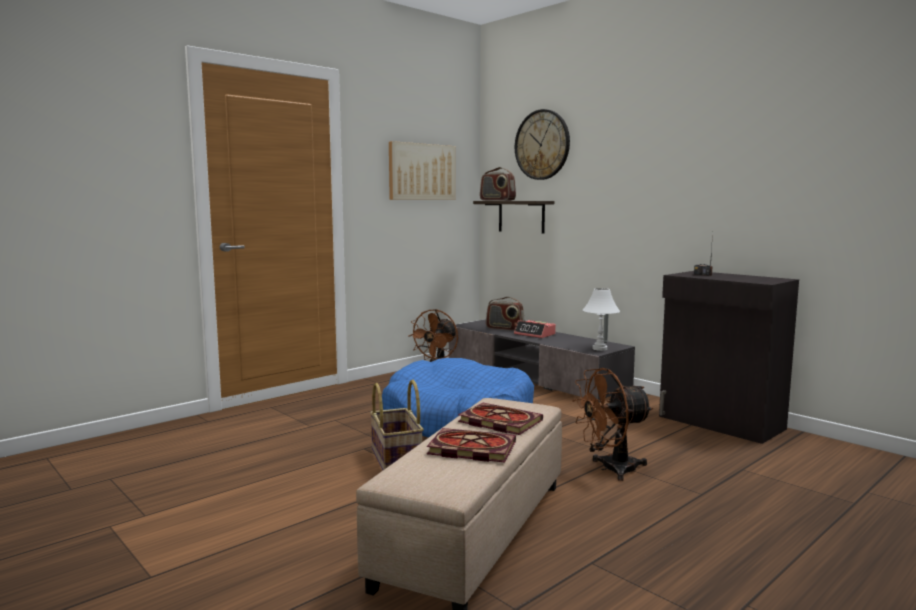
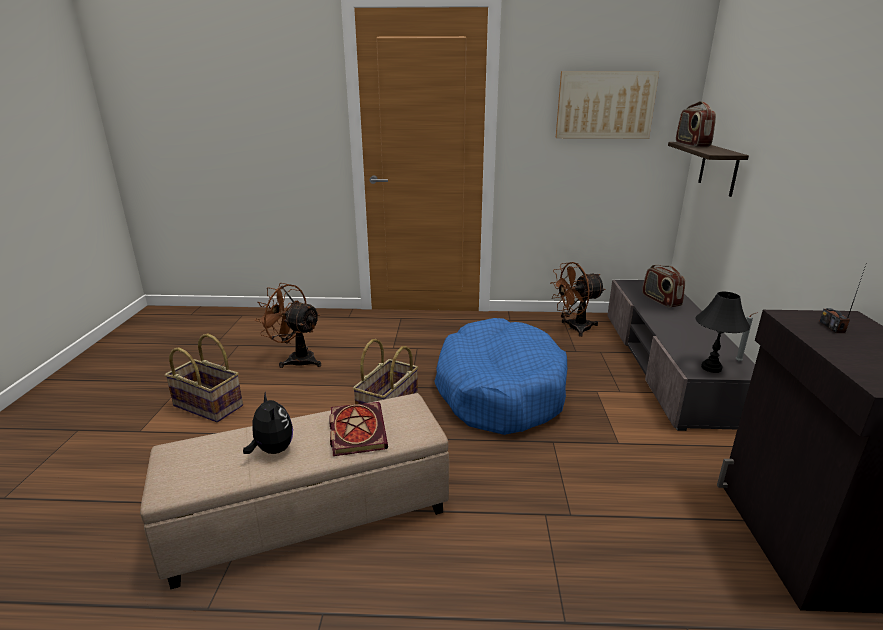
camera: 45 degrees right, 15 degrees up
book [427,428,516,462] -> plush toy [243,391,293,454]
alarm clock [514,320,556,338] -> none
wall clock [515,109,570,180] -> none
brown fan [572,368,653,481] -> brown fan moved to [255,283,321,368]
white table lamp [583,288,620,351] -> black table lamp [695,292,750,373]
none -> basket [165,334,243,422]

